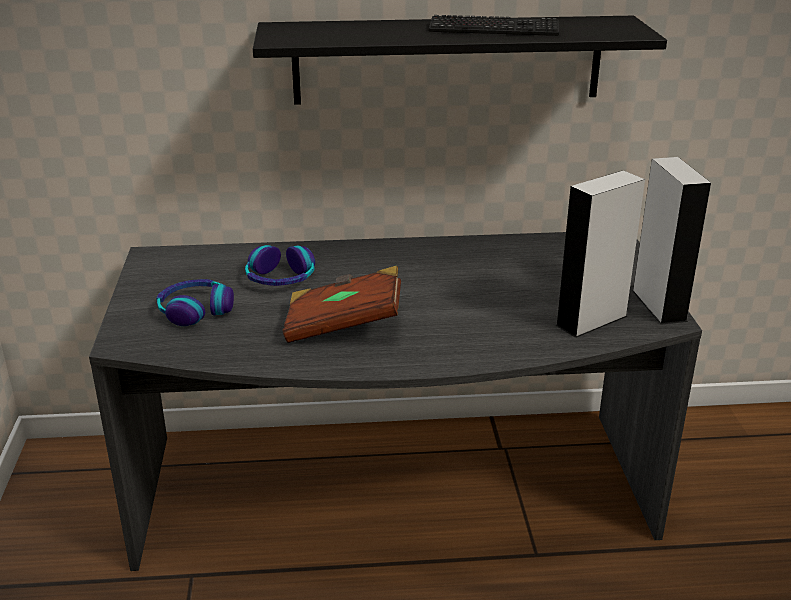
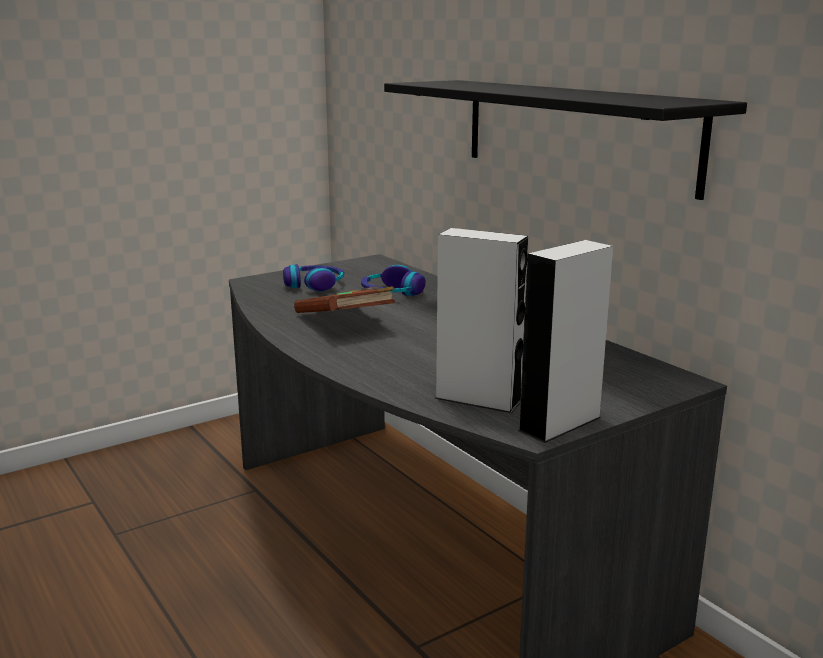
camera: 60 degrees right, 10 degrees down
keyboard [429,15,559,36] -> none

